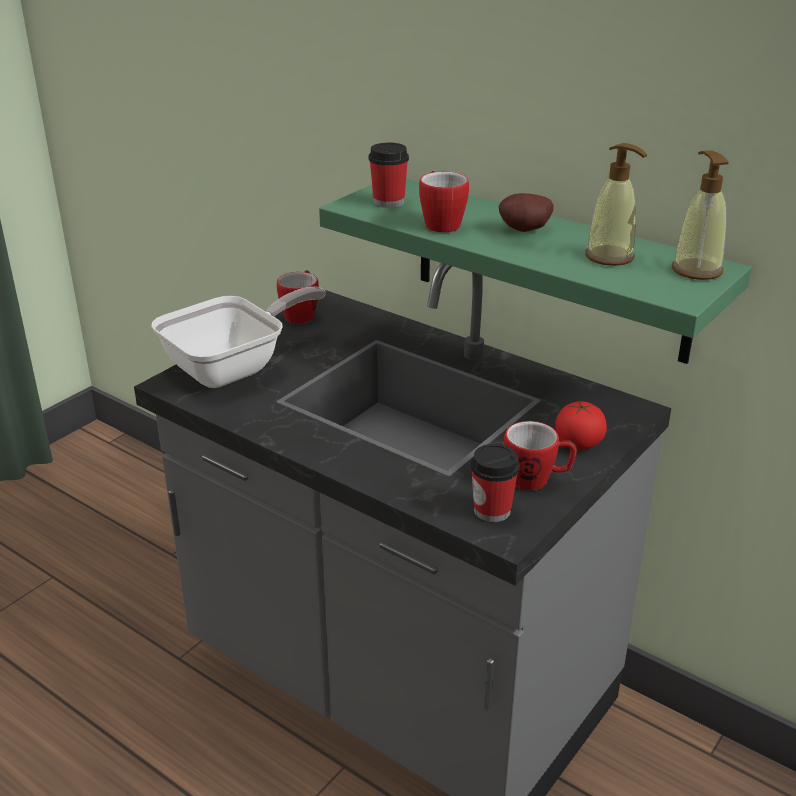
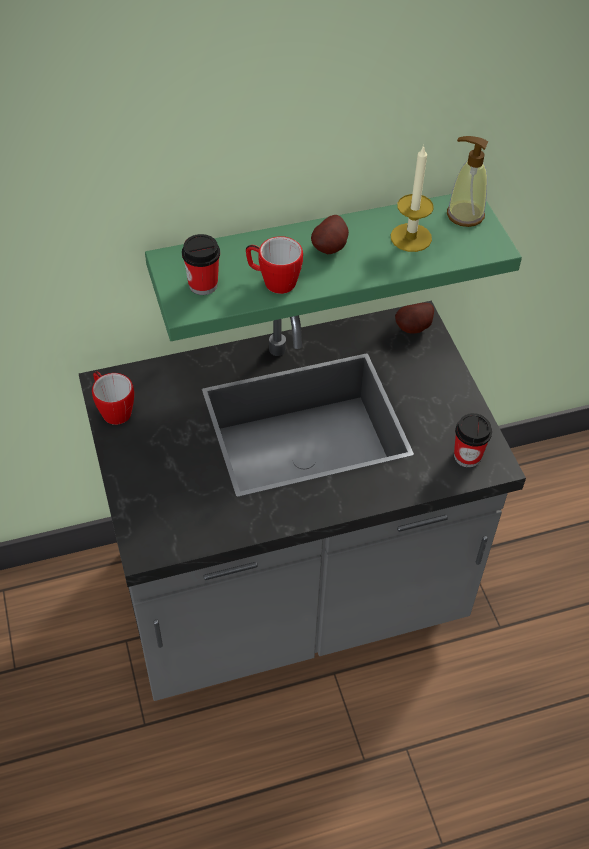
camera: 55 degrees left, 20 degrees up
frying pan [151,287,326,388] -> none
mug [504,421,577,490] -> none
tomato [555,400,607,450] -> none
soap dispenser [585,143,648,266] -> candle [391,145,434,252]
none -> potato [395,303,434,333]

